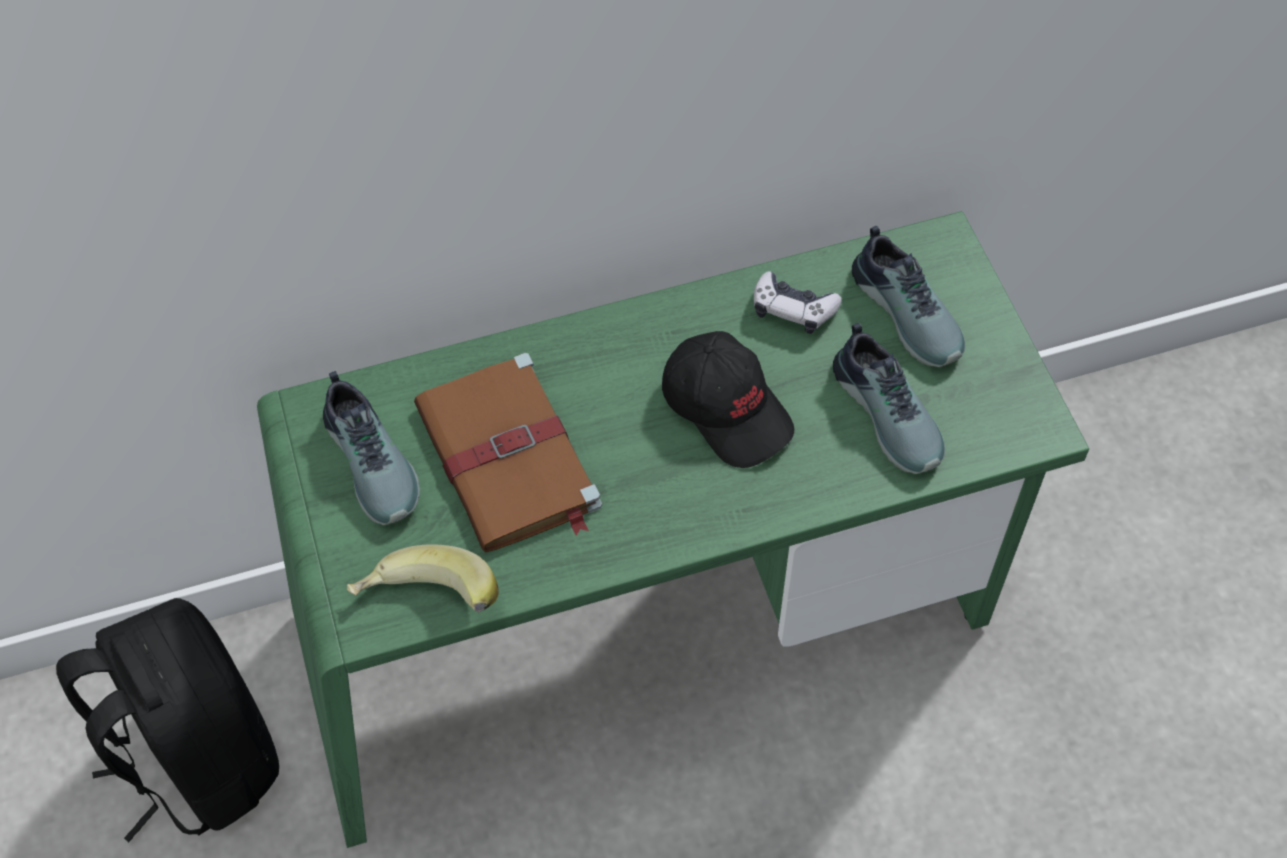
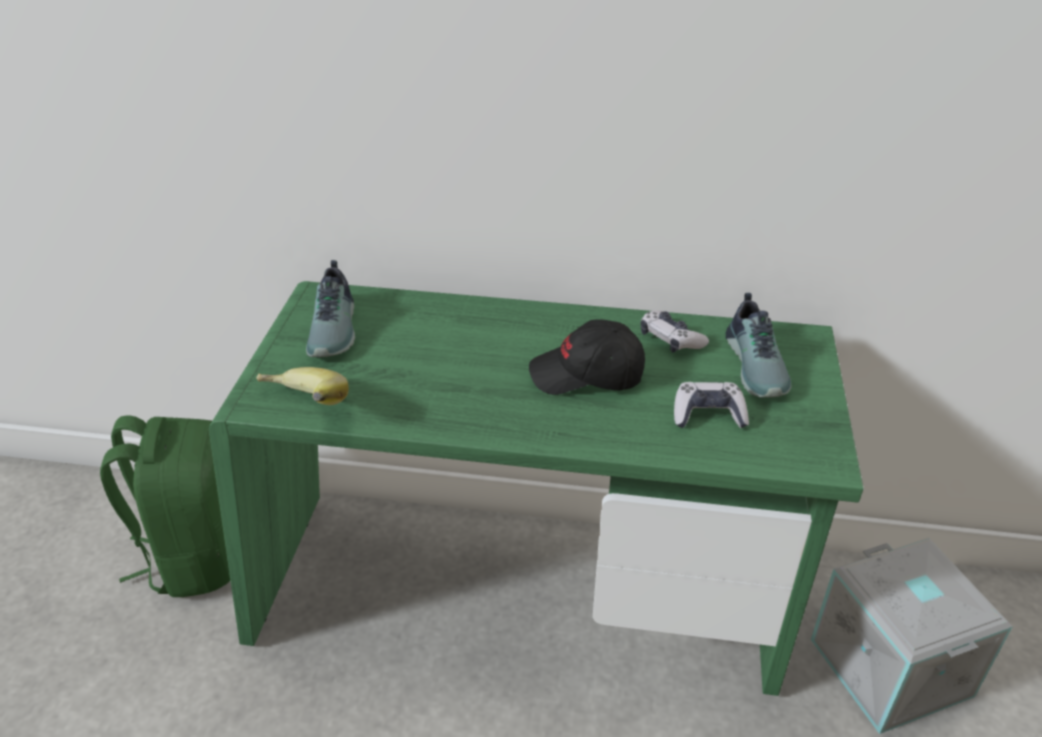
camera: 25 degrees right, 20 degrees down
black backpack [56,598,279,843] -> green backpack [100,415,230,597]
brown book [414,353,602,552] -> none
black cap [662,331,794,468] -> black cap turned 105 degrees clockwise [529,319,645,395]
shoe [833,323,945,474] -> game controller [674,382,749,428]
none -> grey storage box [811,538,1013,734]

